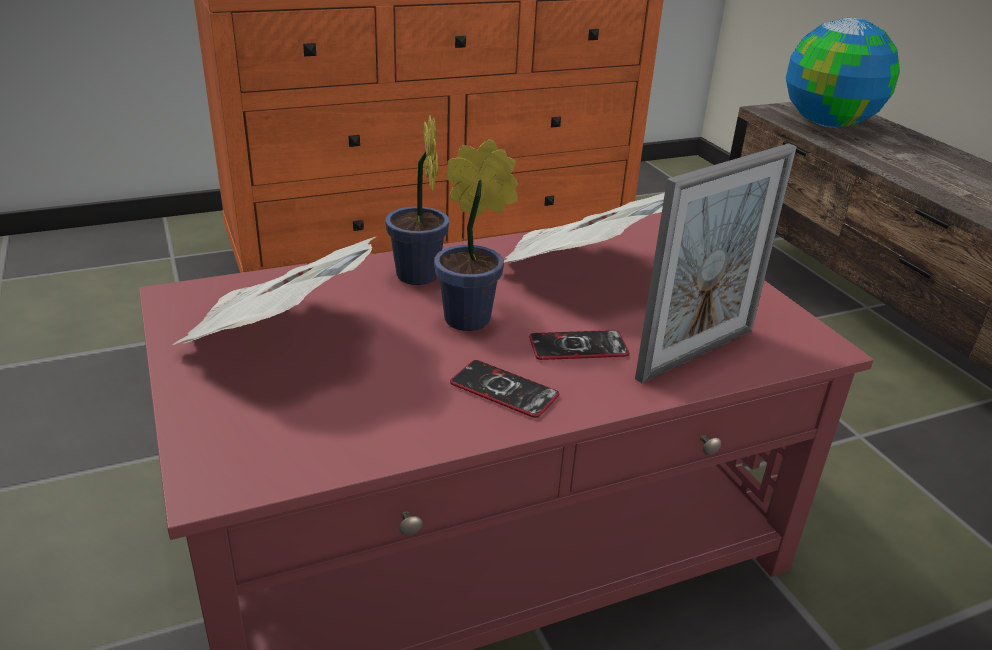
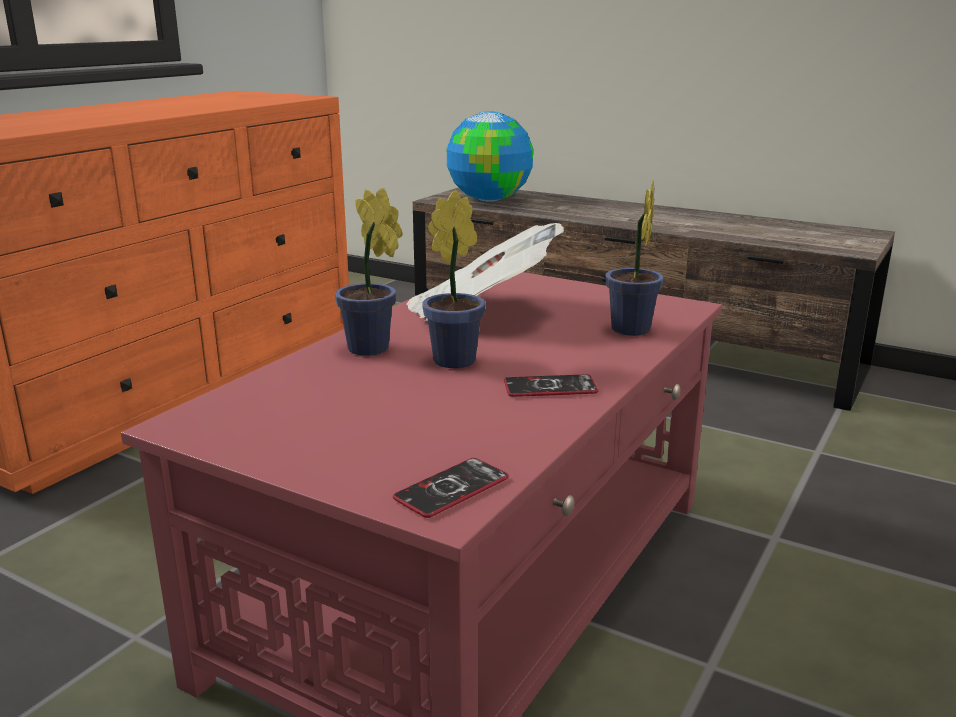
camera: 35 degrees left, 10 degrees down
newspaper [172,236,377,345] -> none
phone [529,330,629,360] -> phone moved to [393,458,509,518]
picture frame [635,143,797,383] -> potted plant [605,180,664,336]

